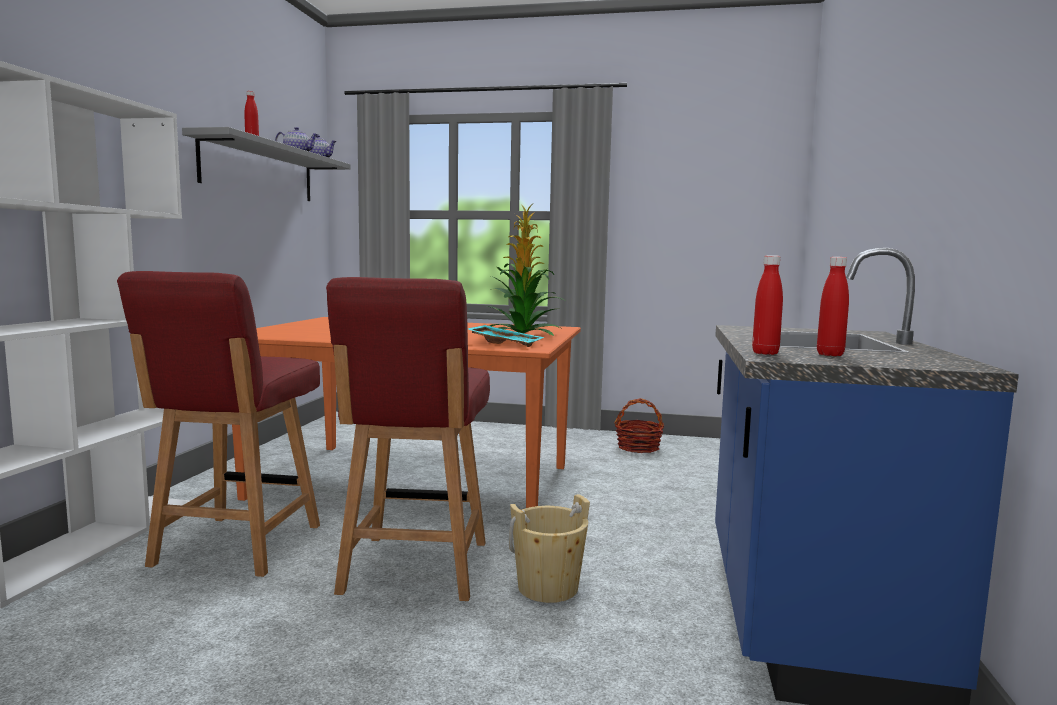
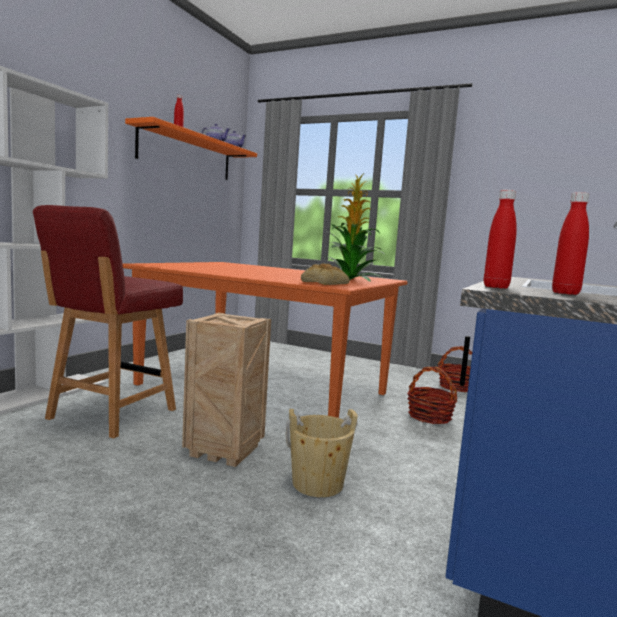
camera: 15 degrees right, 0 degrees up
grey shelf [182,127,351,201] -> orange shelf [125,117,257,180]
red chair [326,277,490,601] -> crate [182,313,271,467]
turquoise tray [468,325,544,347] -> bread [301,264,350,285]
none -> basket [407,366,457,424]

